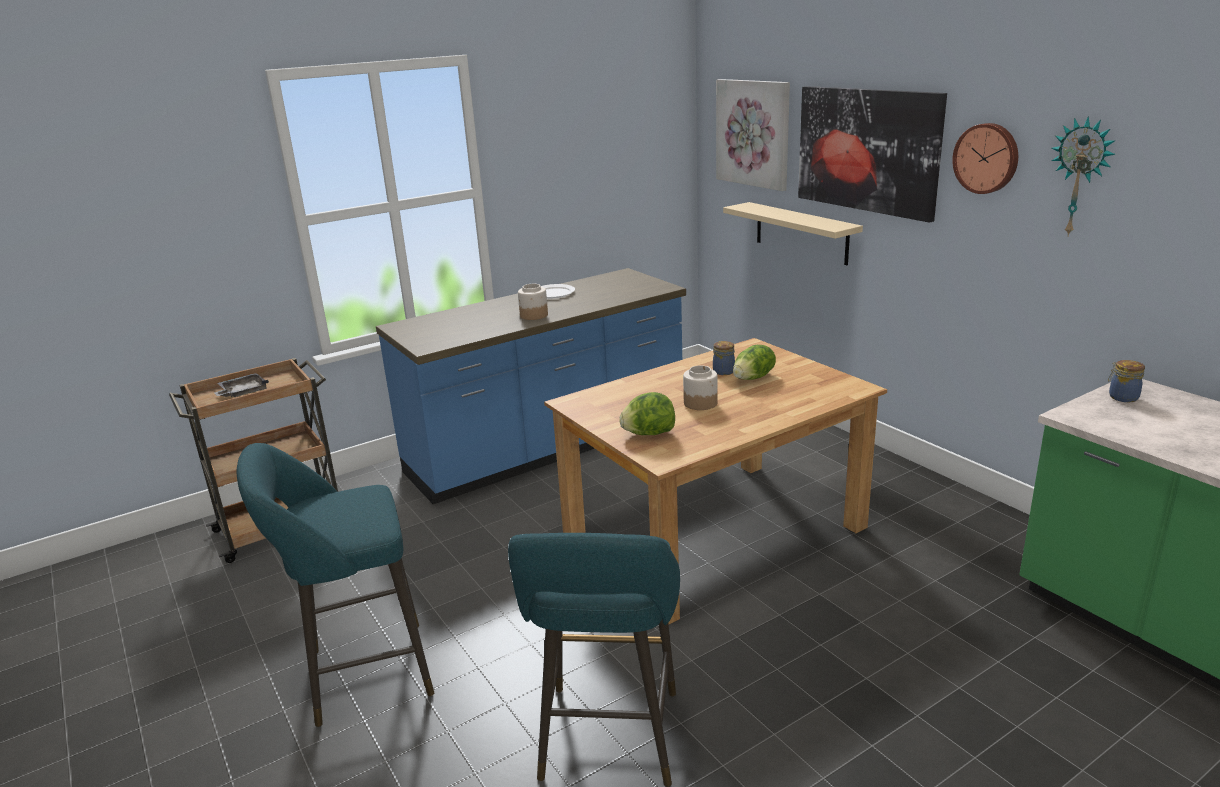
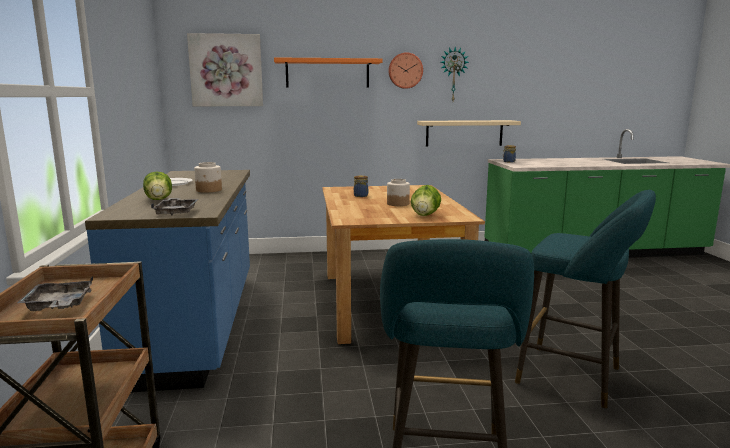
camera: 65 degrees left, 10 degrees down
beige shelf [723,202,863,265] -> beige shelf moved to [417,120,521,147]
lettuce [733,345,776,380] -> lettuce moved to [143,171,172,200]
picture [798,86,947,223] -> orange shelf [274,57,382,88]
none -> grey tray [151,198,199,216]

